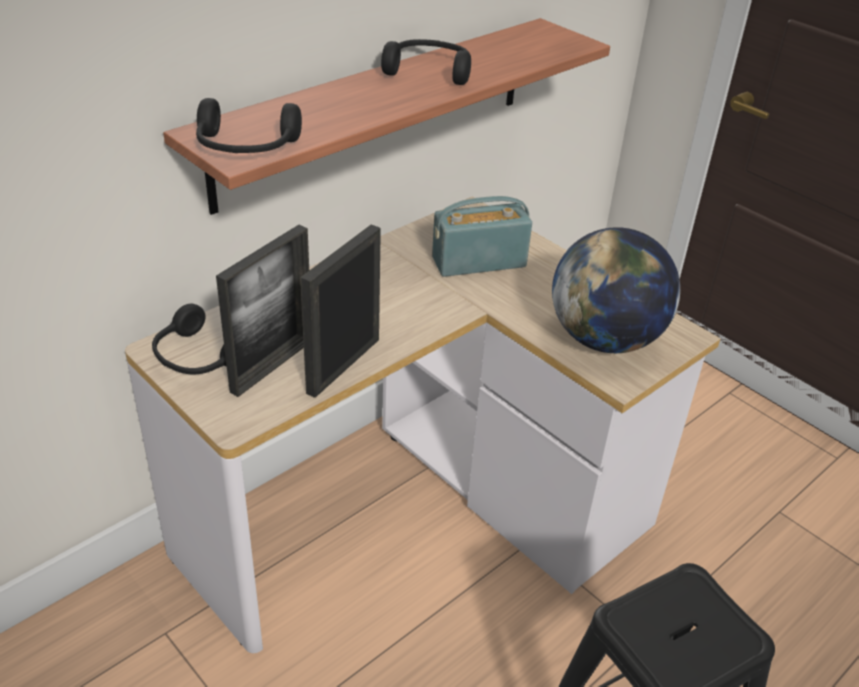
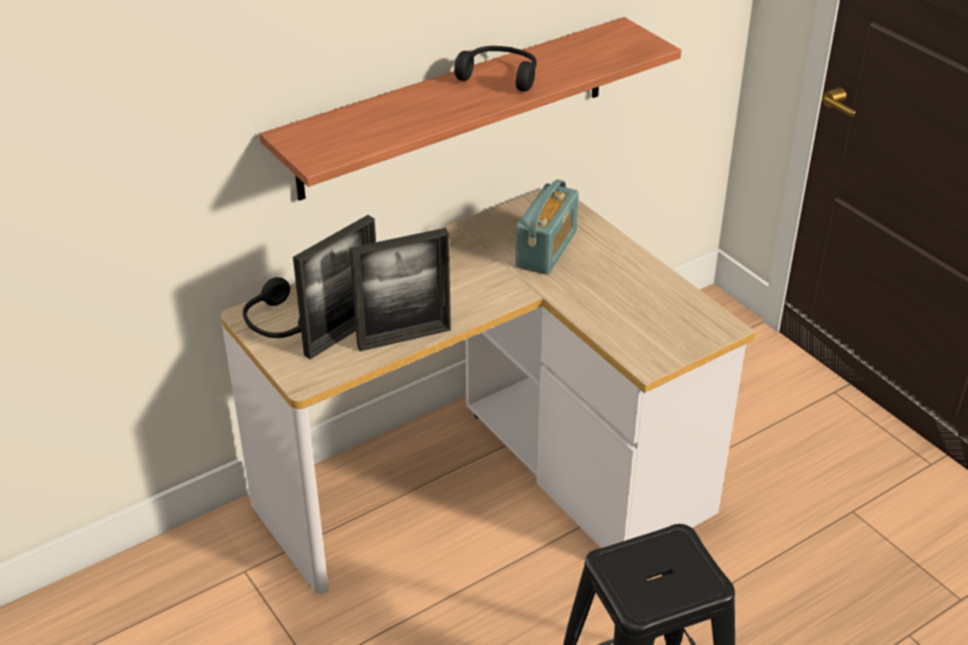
camera: 10 degrees right, 0 degrees up
black headphones [196,98,302,153] -> none
picture frame [300,224,381,398] -> picture frame turned 150 degrees counterclockwise [349,228,451,351]
radio [432,196,532,277] -> radio turned 120 degrees clockwise [515,179,579,275]
globe [552,227,680,353] -> none

